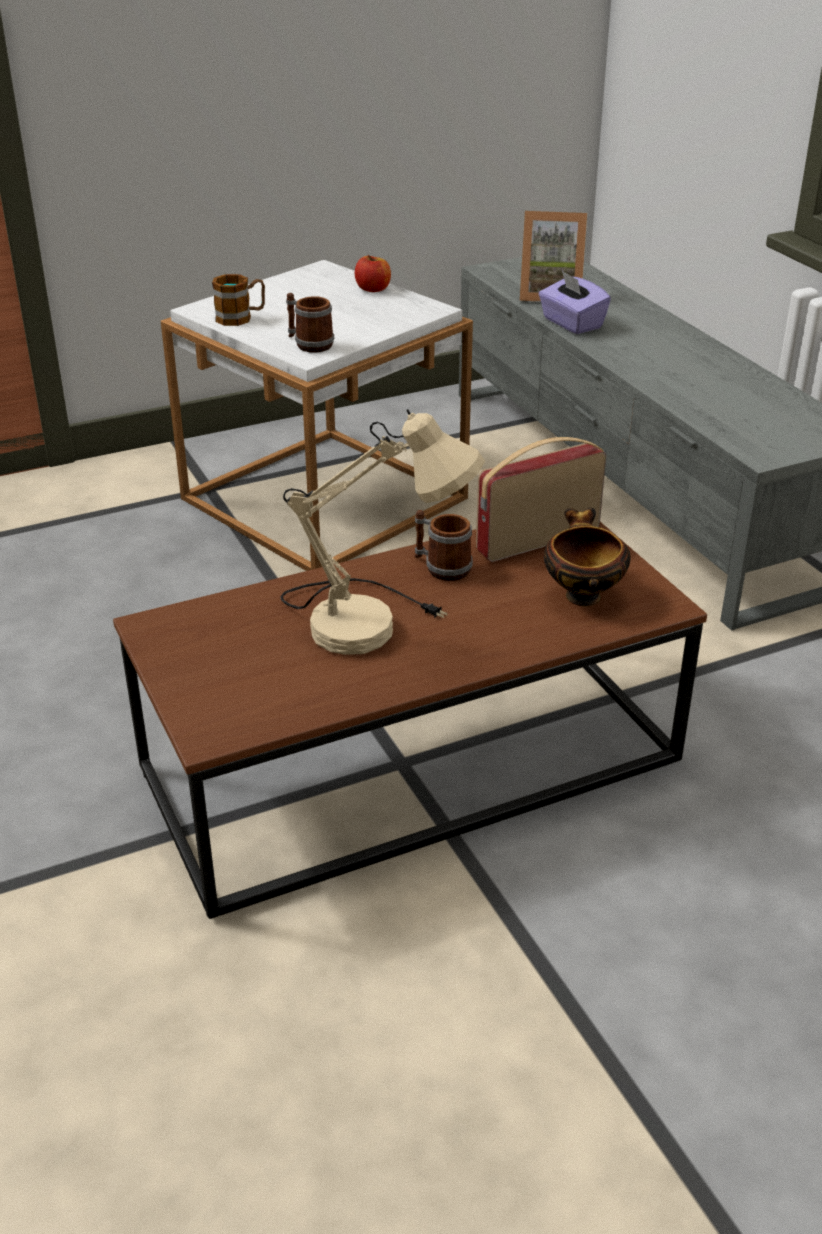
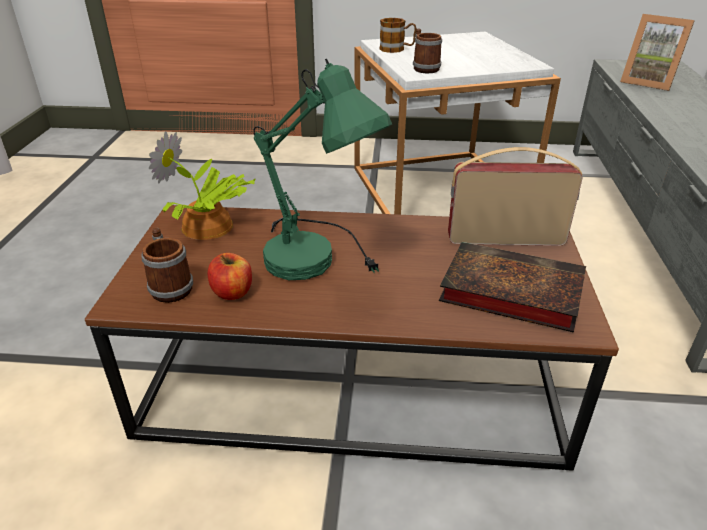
camera: 30 degrees right, 0 degrees up
beige table lamp [280,409,485,655] -> green table lamp [254,59,392,280]
apple [355,255,391,292] -> apple moved to [208,253,252,300]
mug [415,510,473,581] -> mug moved to [141,228,193,303]
purple tissue box [539,271,611,334] -> none
bowl [544,507,630,606] -> book [439,242,586,333]
none -> potted plant [149,131,256,240]

